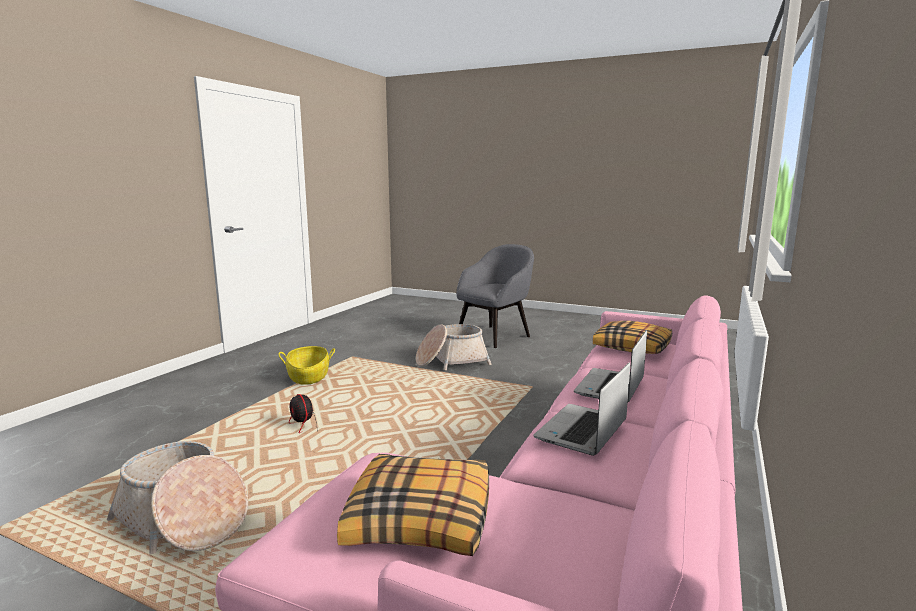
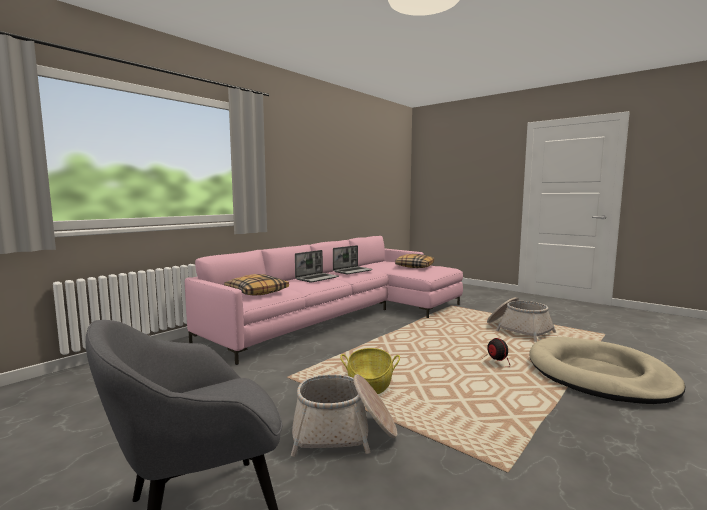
camera: 165 degrees left, 5 degrees down
basket [278,346,335,385] -> basket moved to [340,348,400,394]
none -> beige dog bed [529,337,686,404]

